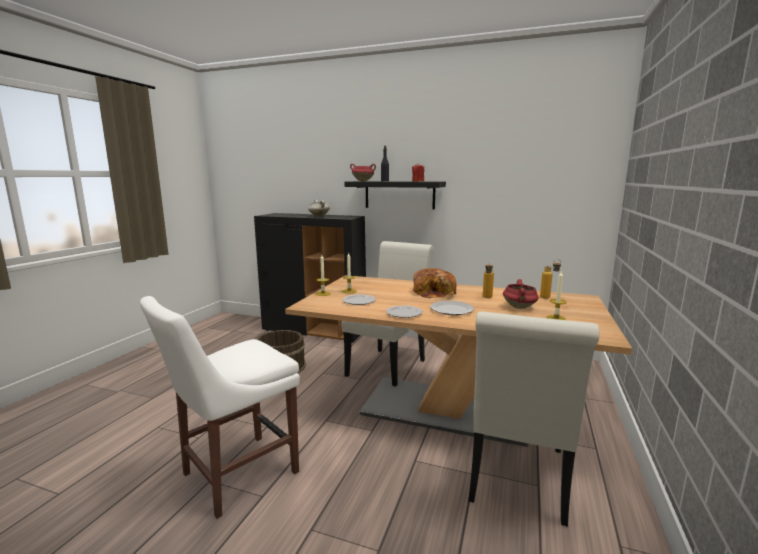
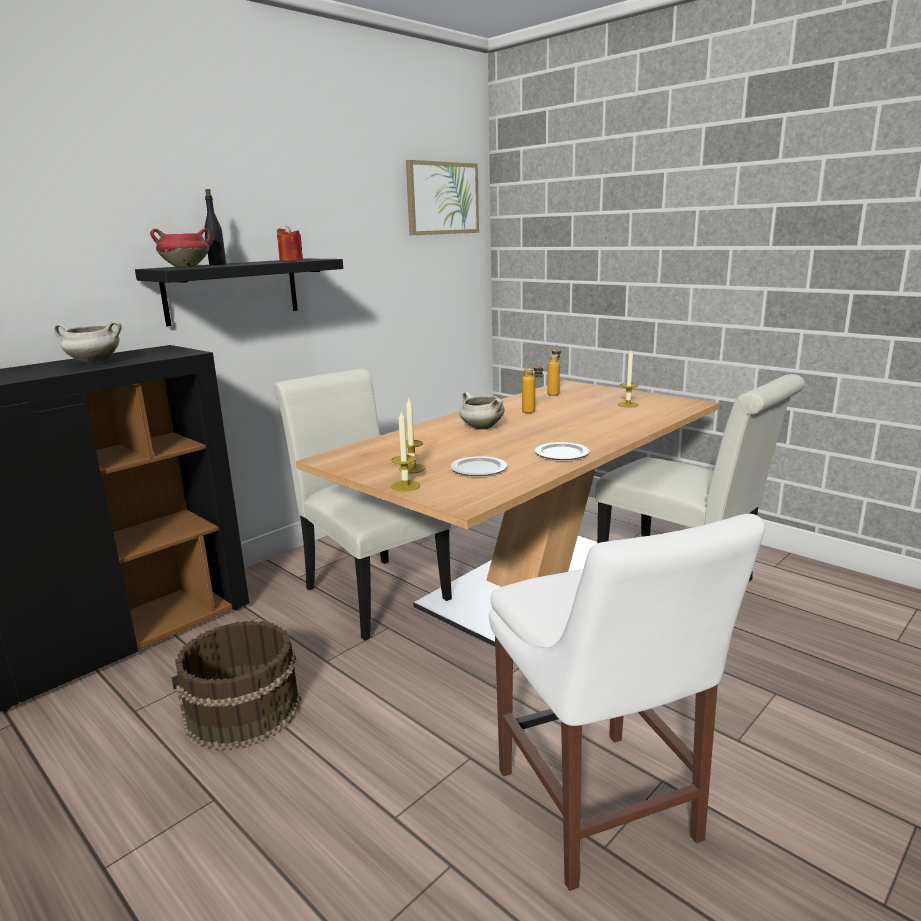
camera: 65 degrees left, 5 degrees up
bread [413,268,456,298] -> white cooking pot [459,392,505,430]
plate [430,301,474,315] -> none
red cooking pot [503,279,539,309] -> none
none -> picture [406,160,479,235]

